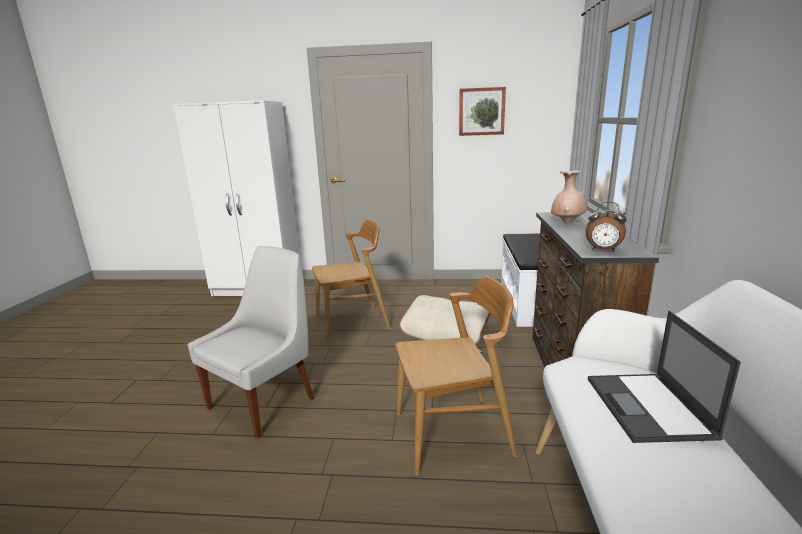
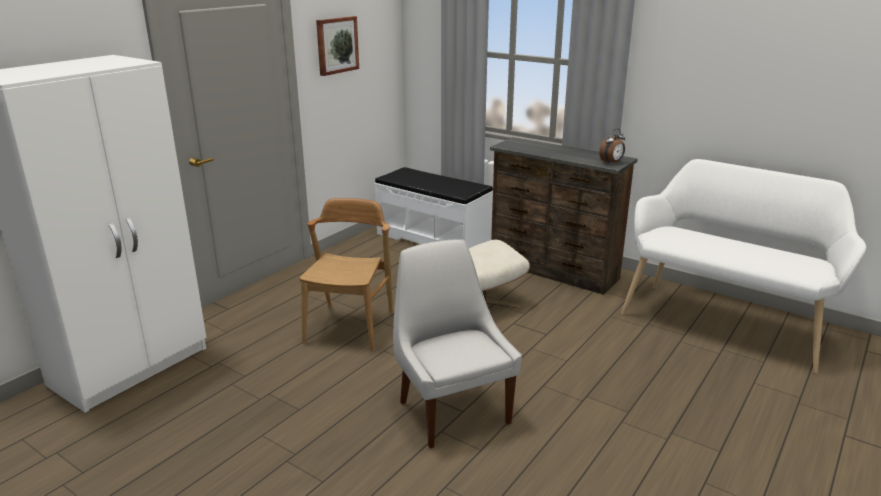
camera: 60 degrees left, 5 degrees up
brown chair [396,276,517,476] -> none
beige vase [551,170,587,223] -> none
laptop [588,311,741,443] -> none

